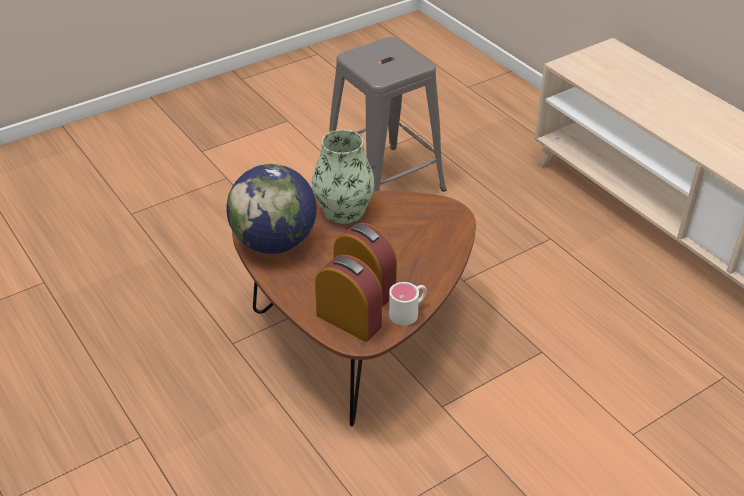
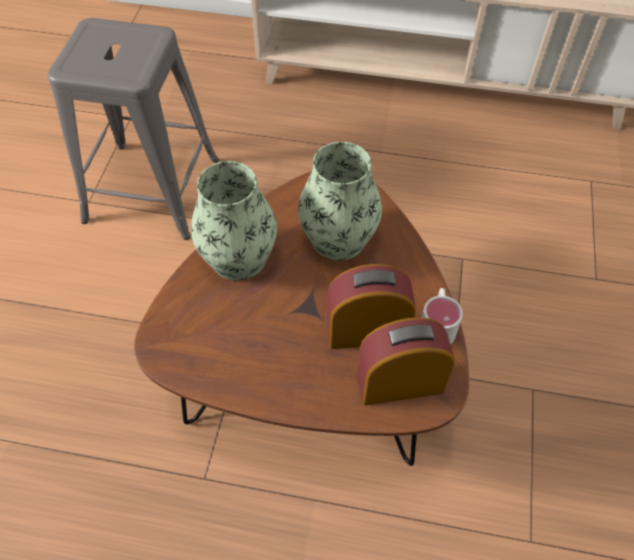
camera: 45 degrees left, 15 degrees up
globe [226,164,317,254] -> none
none -> vase [298,142,382,261]

